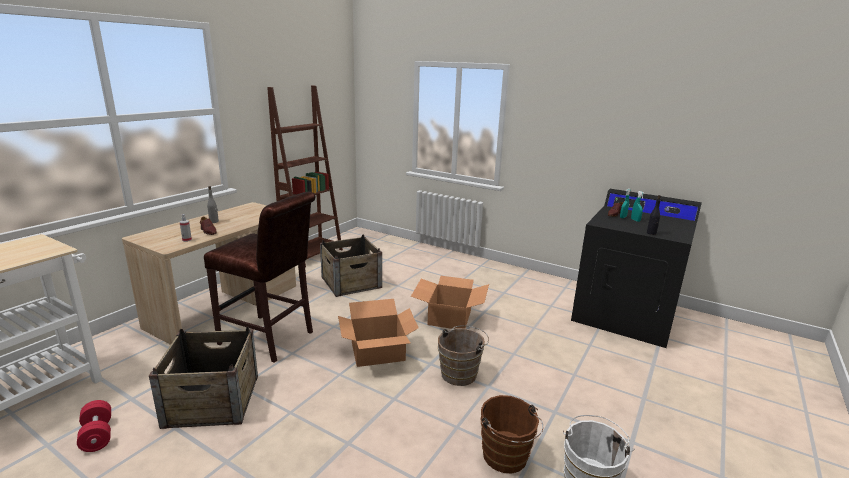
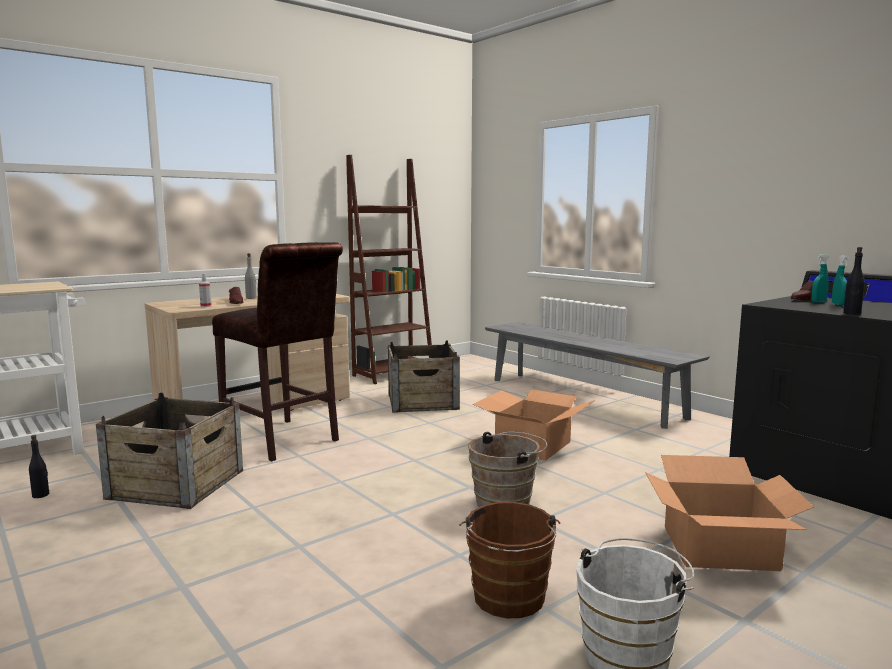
camera: 20 degrees right, 10 degrees down
red dumbbell [77,400,111,452] -> black bottle [29,435,49,498]
cardboard box [338,299,419,367] -> cardboard box moved to [645,455,814,571]
none -> grey bench [485,322,710,429]

